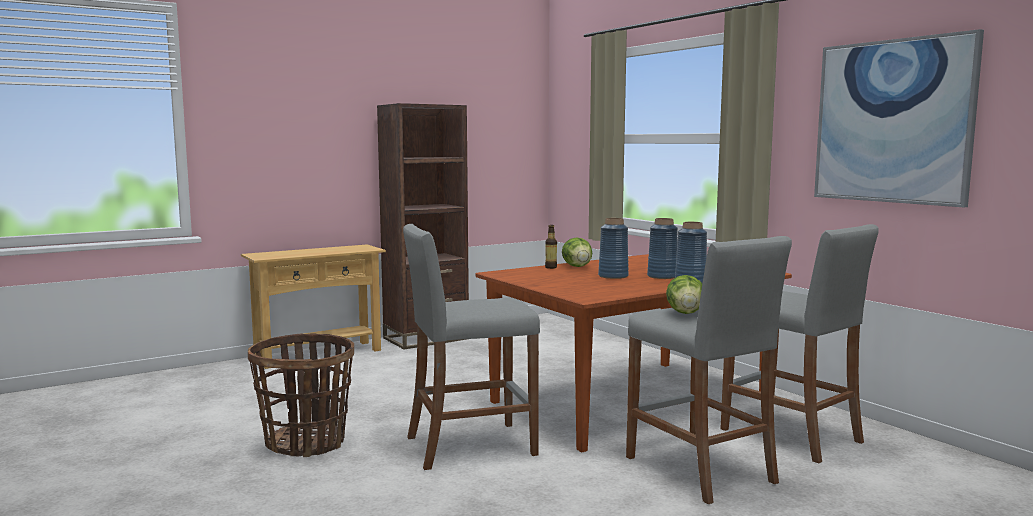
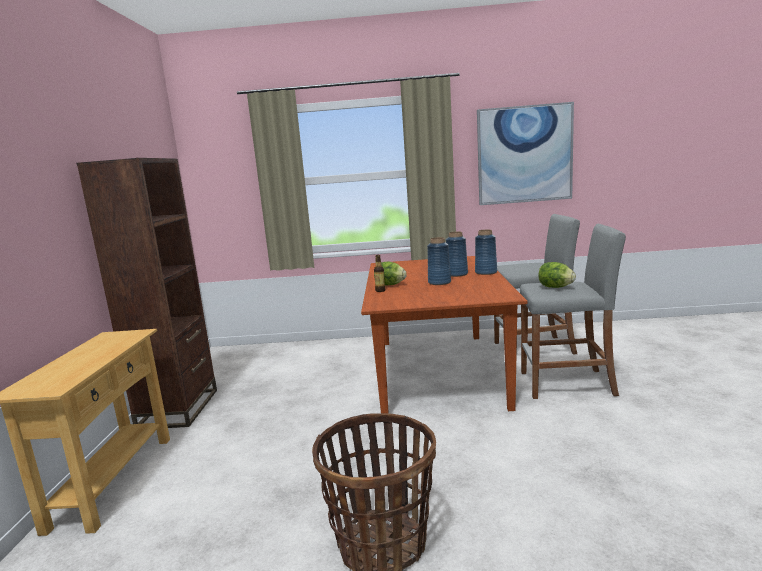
camera: 55 degrees left, 5 degrees up
grey stool [403,224,540,470] -> none

